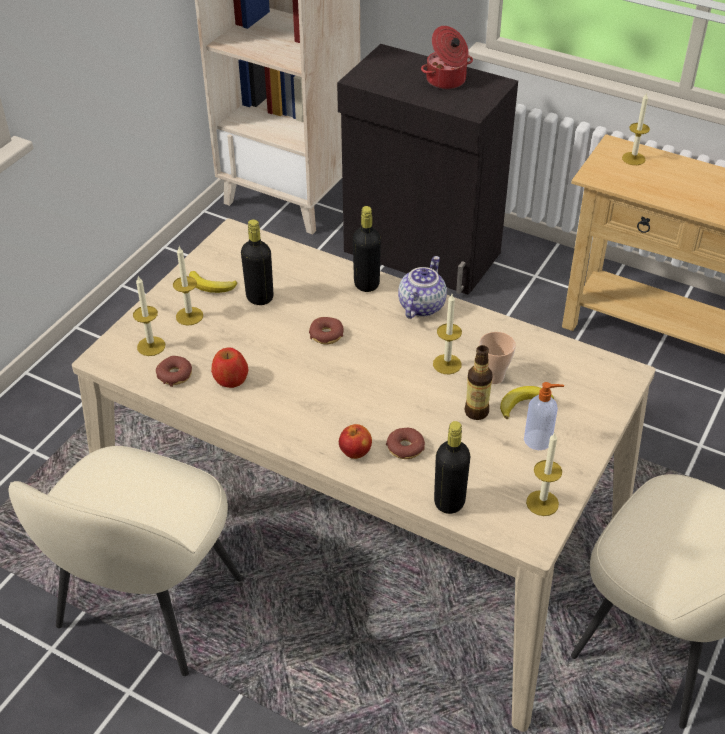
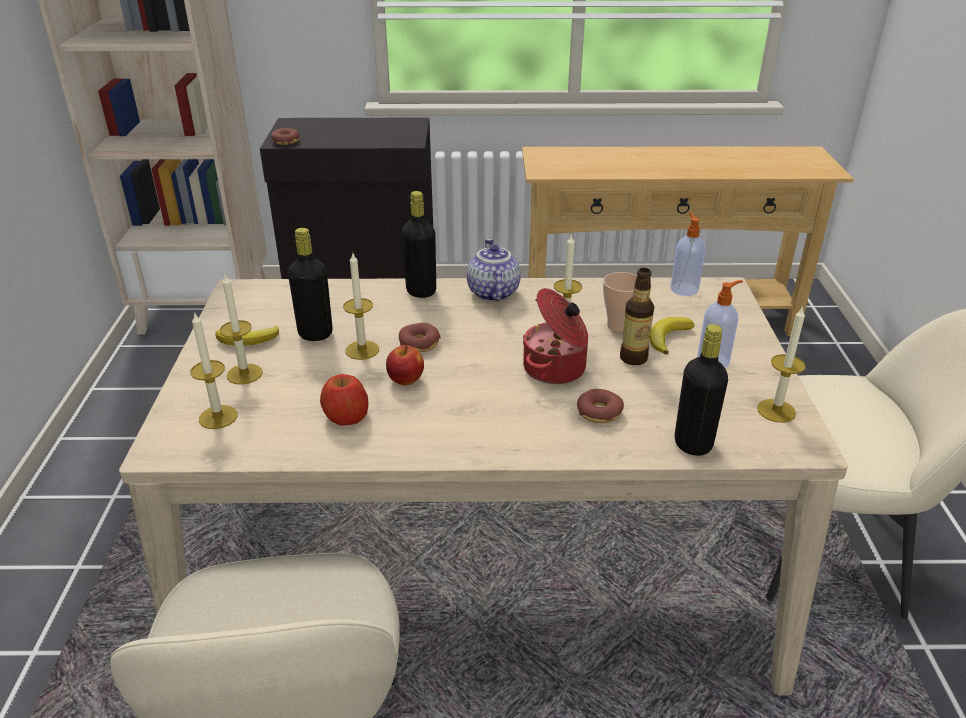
camera: 30 degrees left, 10 degrees down
donut [156,356,192,387] -> donut moved to [271,128,300,145]
apple [339,424,372,459] -> apple moved to [386,345,424,386]
cooking pot [421,26,473,89] -> cooking pot moved to [523,288,588,384]
candle [622,92,650,165] -> candle moved to [343,253,379,360]
none -> soap dispenser [671,212,705,296]

